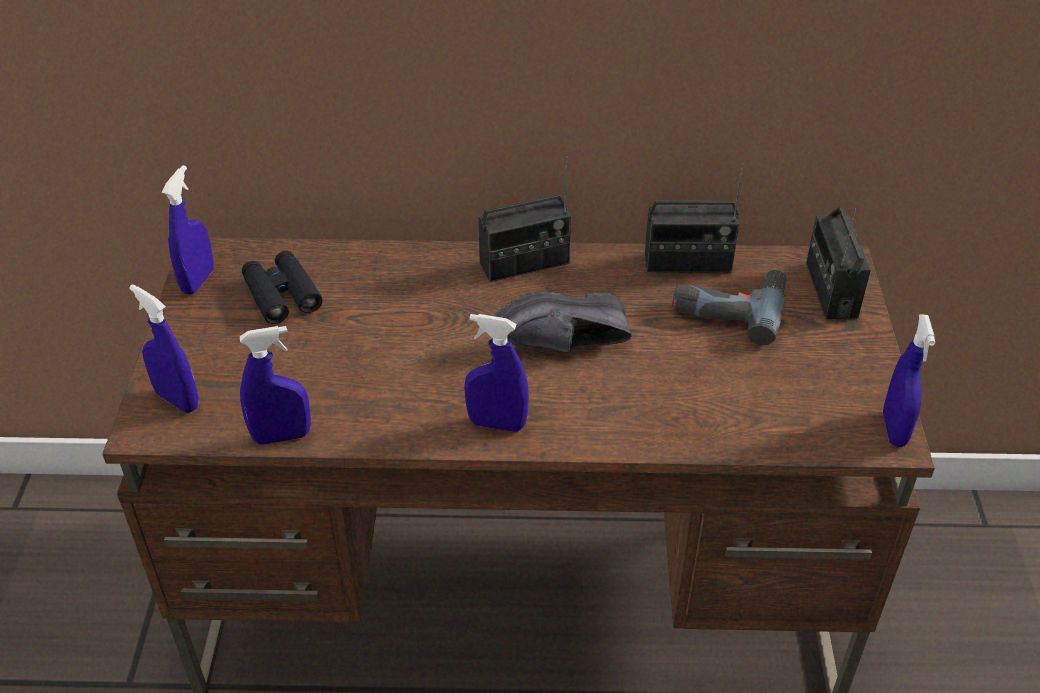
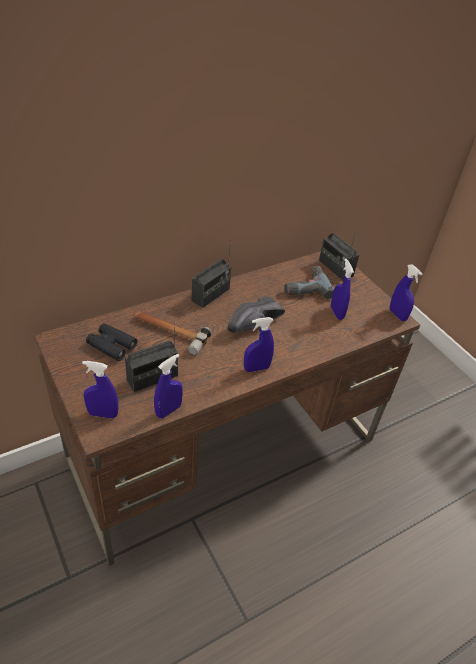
camera: 35 degrees left, 0 degrees up
blue spray bottle [162,165,214,295] -> blue spray bottle moved to [331,259,354,320]
radio [645,163,744,273] -> radio moved to [125,323,178,392]
none -> hammer [134,312,212,355]

